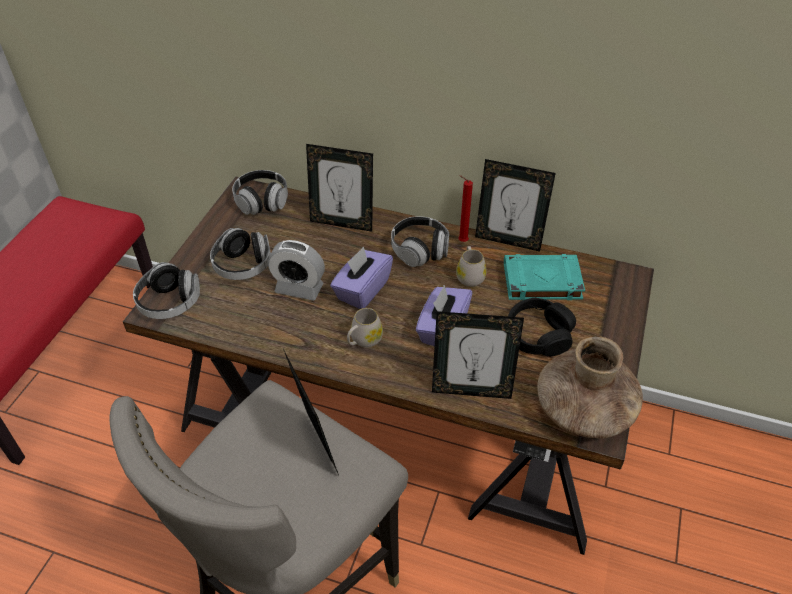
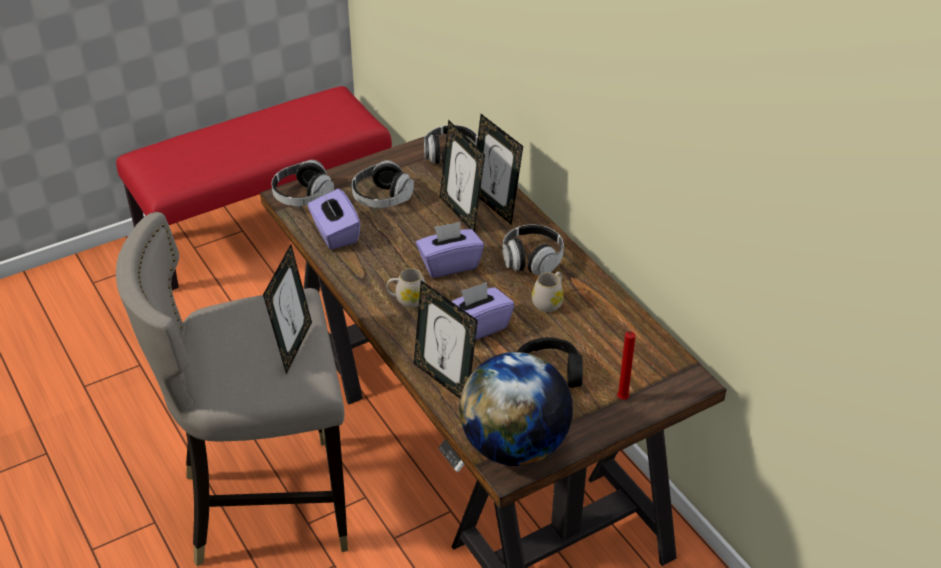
camera: 40 degrees right, 5 degrees down
alarm clock [268,240,325,301] -> none
red candle [459,175,473,242] -> red candle moved to [617,322,636,400]
picture frame [475,159,556,252] -> picture frame moved to [440,120,485,232]
turquoise book [504,254,585,300] -> none
brown vase [537,336,643,439] -> globe [459,352,573,466]
none -> purple tissue box [308,189,361,250]

